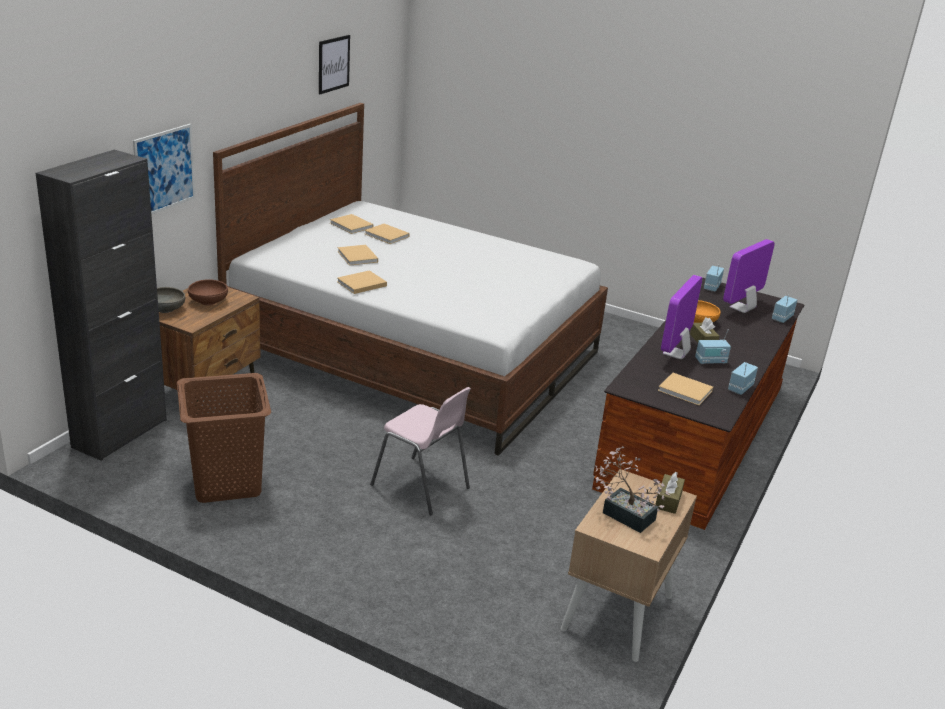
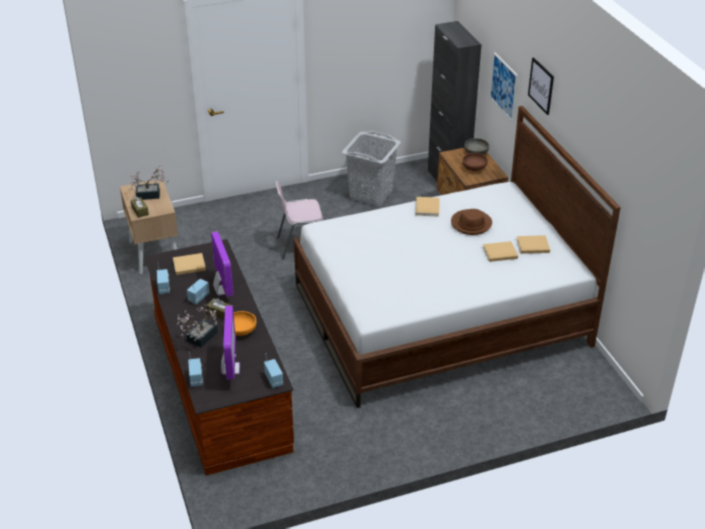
camera: 135 degrees right, 10 degrees up
brown laundry basket [177,373,271,503] -> grey laundry basket [342,131,401,206]
picture [319,35,350,94] -> picture moved to [528,57,554,115]
beige book [337,245,378,266] -> brown hat [451,209,492,235]
none -> potted plant [177,304,218,347]

